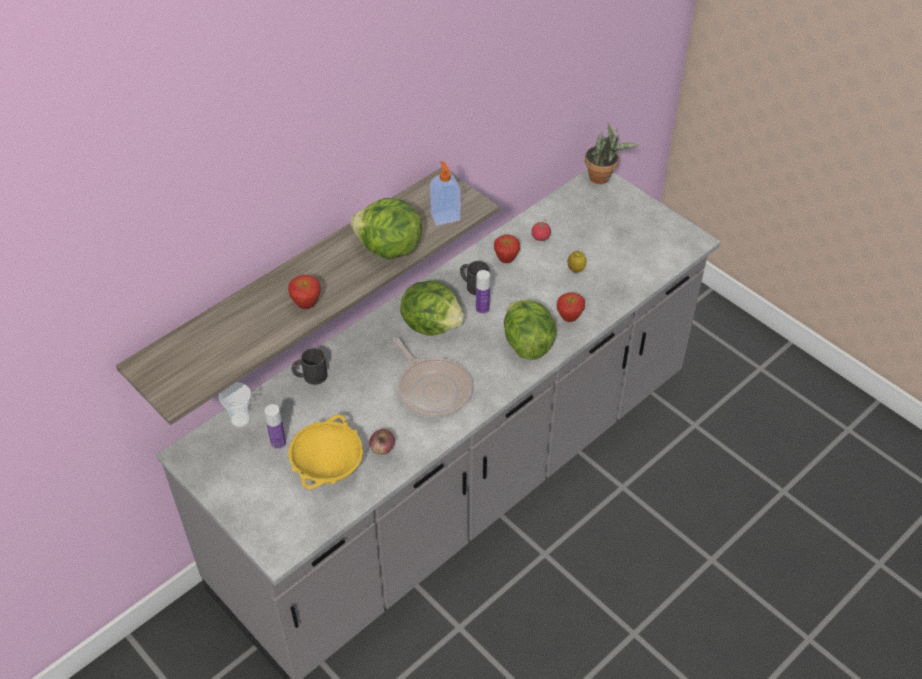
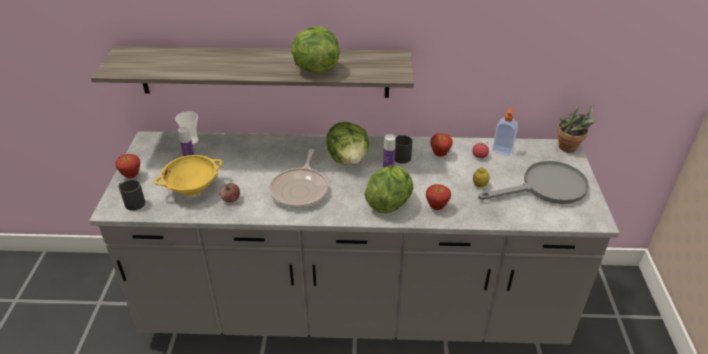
camera: 45 degrees right, 10 degrees down
apple [288,275,321,309] -> apple moved to [115,154,140,178]
black mug [291,348,328,385] -> black mug moved to [119,179,145,211]
soap dispenser [430,161,461,226] -> soap dispenser moved to [492,108,518,156]
none -> grey frying pan [478,161,589,204]

